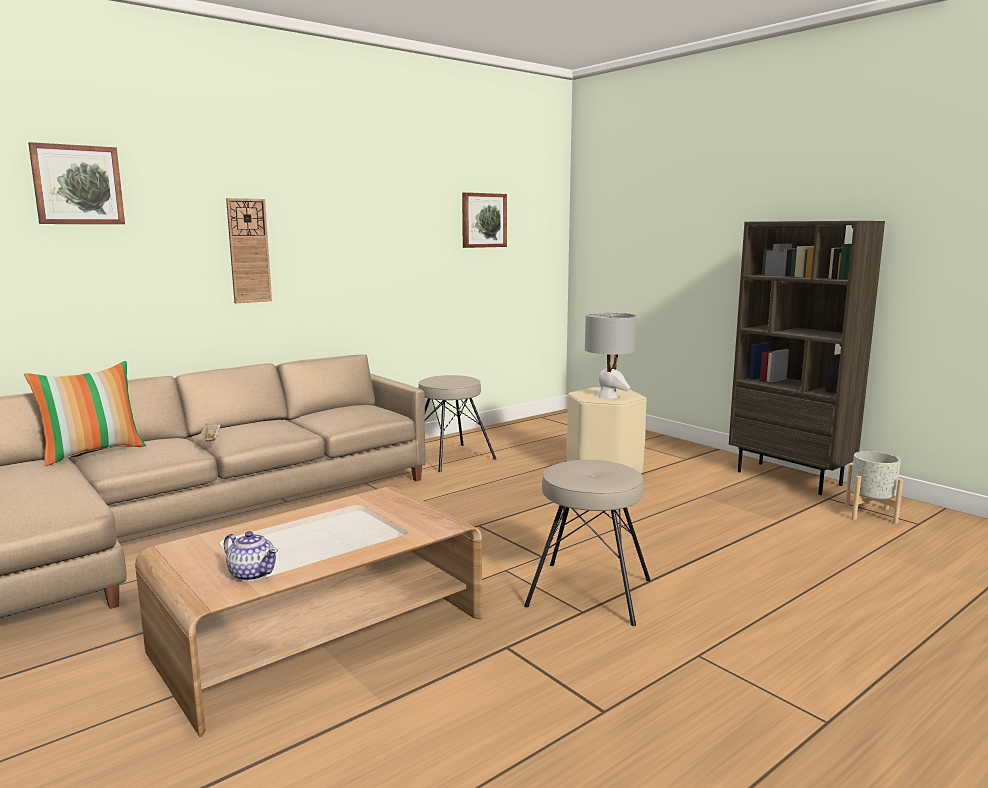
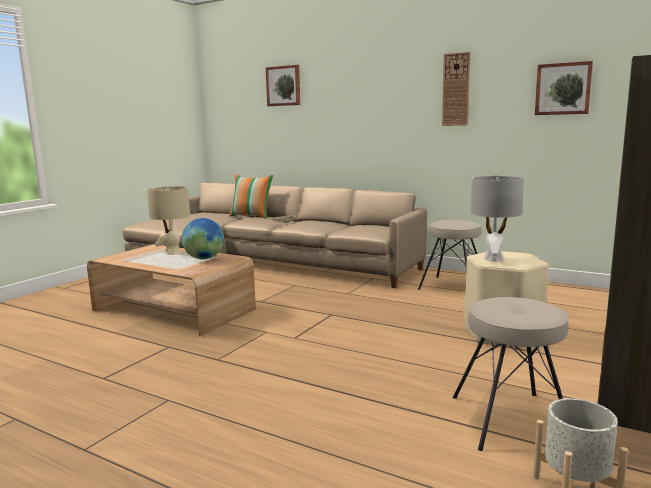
camera: 70 degrees right, 0 degrees up
teapot [224,531,278,581] -> none
wall clock [226,198,272,303] -> wall clock moved to [442,52,471,126]
beige stool [524,460,651,626] -> beige stool moved to [453,297,569,451]
none -> beige table lamp [147,186,190,255]
none -> globe [182,218,224,259]

